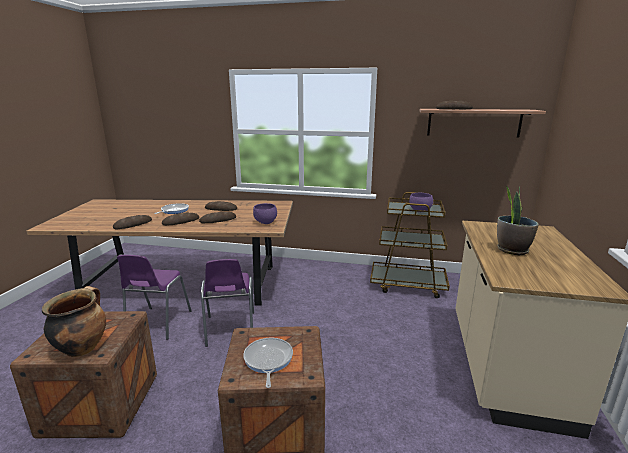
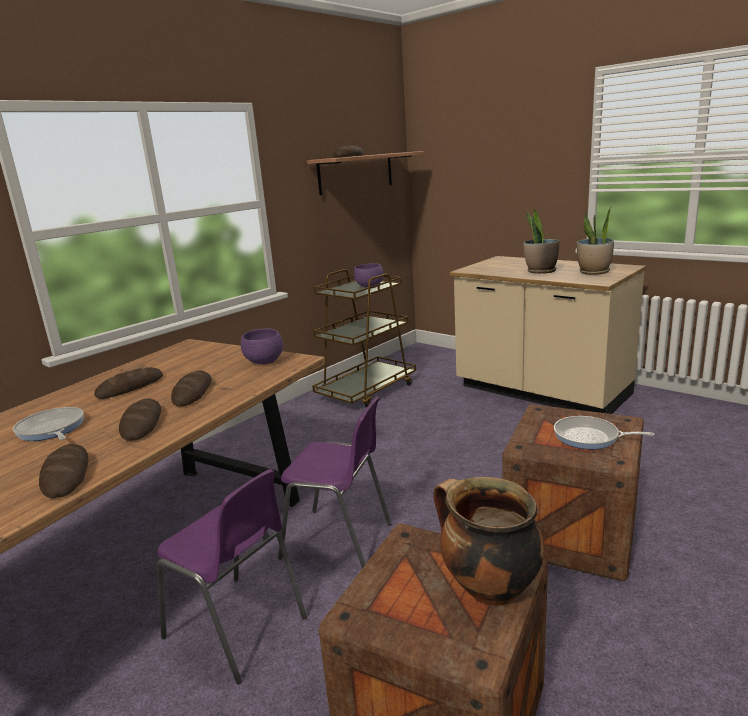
camera: 60 degrees left, 0 degrees up
none -> potted plant [577,207,614,275]

